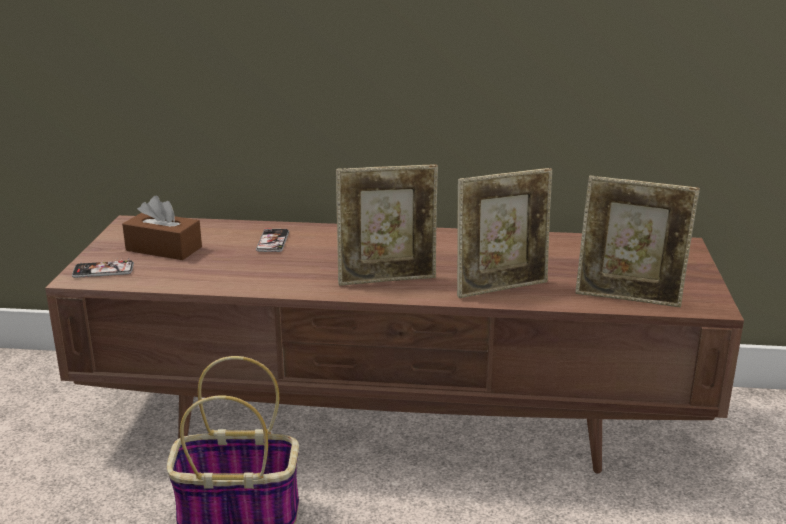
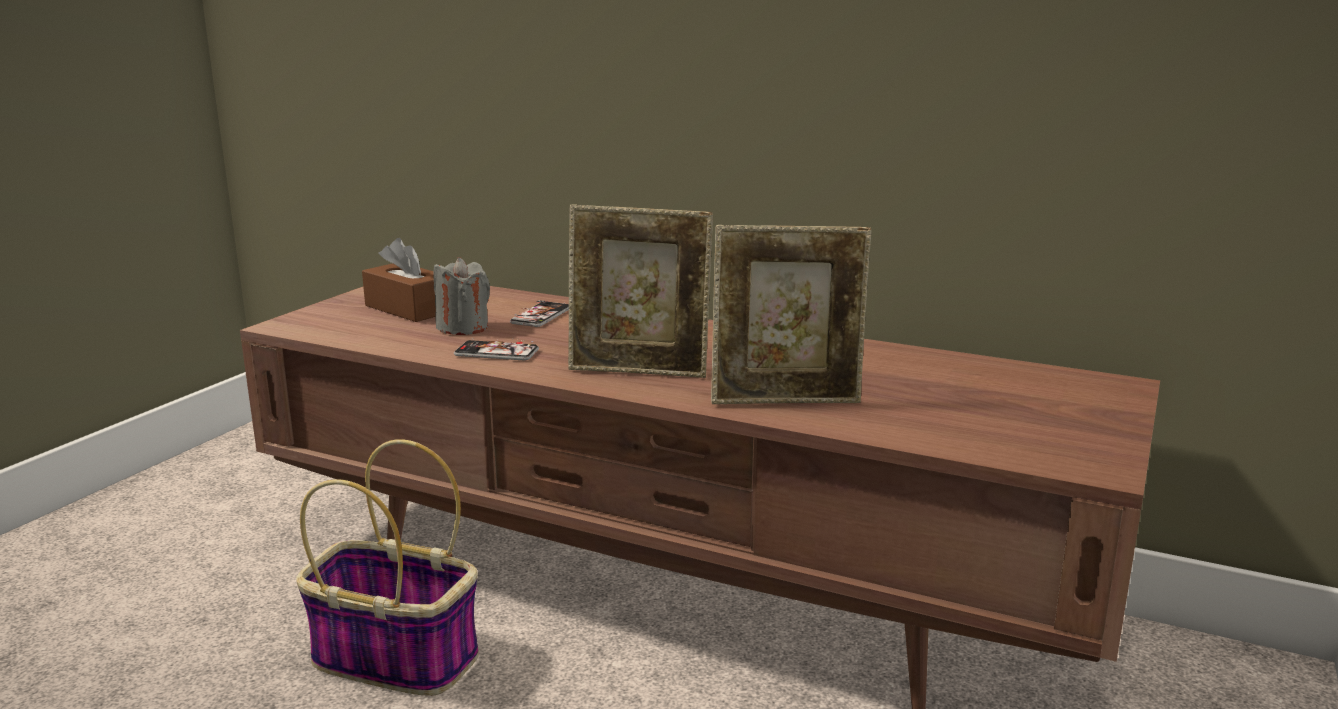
camera: 20 degrees right, 5 degrees down
phone [72,260,134,278] -> phone moved to [454,338,539,361]
picture frame [575,176,700,307] -> none
none -> grey candle [433,257,490,335]

